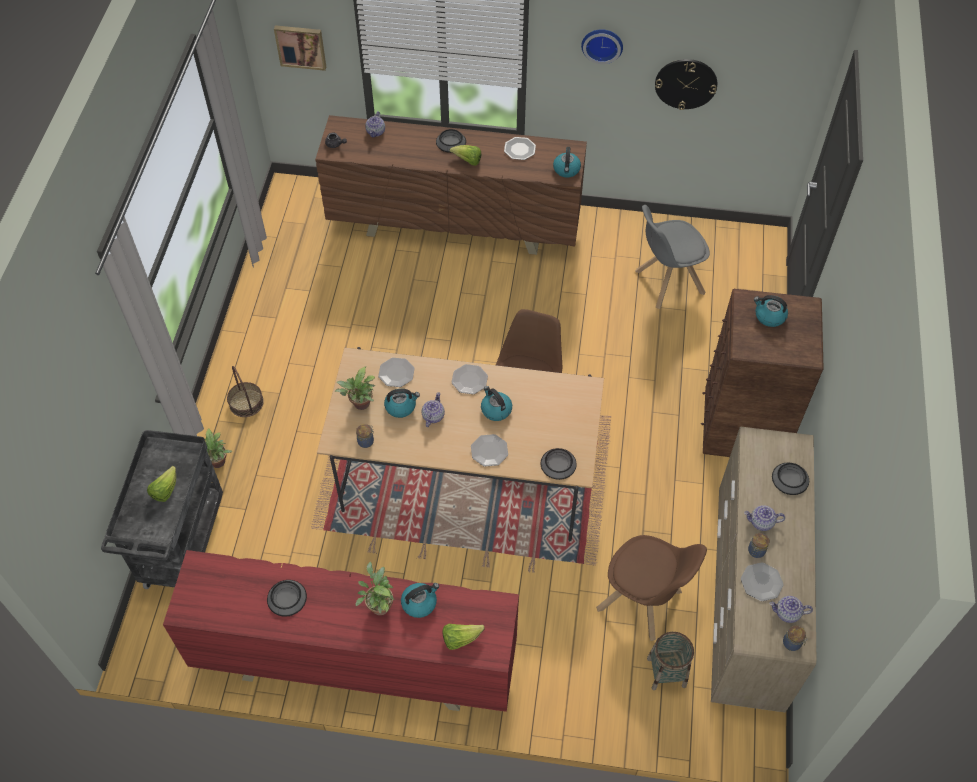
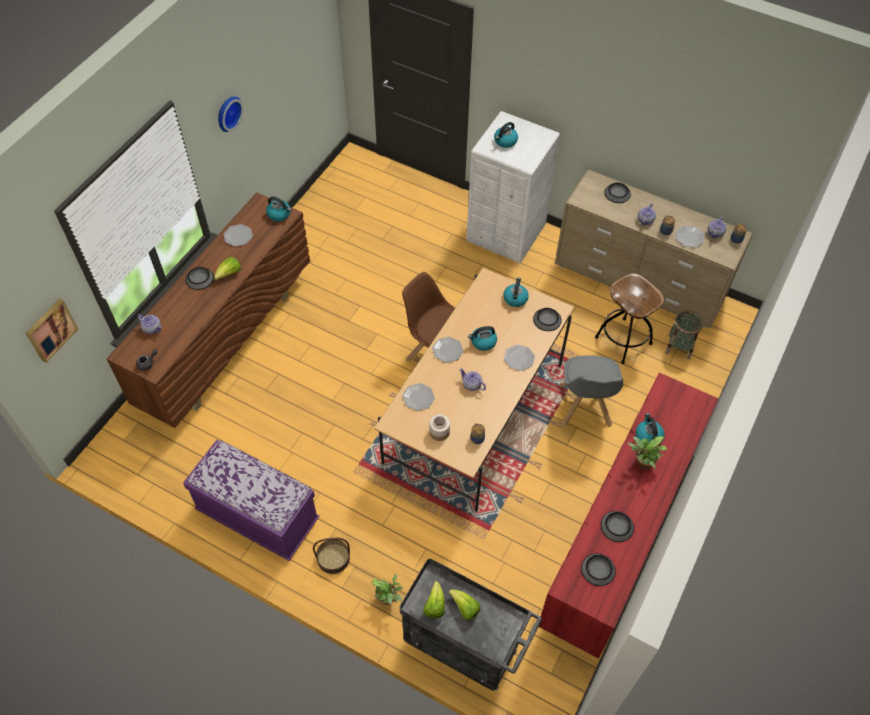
camera: 70 degrees left, 0 degrees up
potted plant [334,366,375,410] -> jar [430,414,450,441]
kettle [384,389,420,418] -> kettle moved to [503,278,529,307]
lettuce [442,624,485,650] -> lettuce moved to [423,581,445,618]
brown chair [596,535,707,641] -> brown stool [595,273,665,364]
grey chair [635,205,710,309] -> grey chair moved to [558,355,623,427]
wall clock [655,59,717,110] -> none
brown dresser [701,289,824,457] -> white dresser [466,111,560,263]
none -> purple bench [183,440,319,561]
none -> bowl [581,554,616,586]

